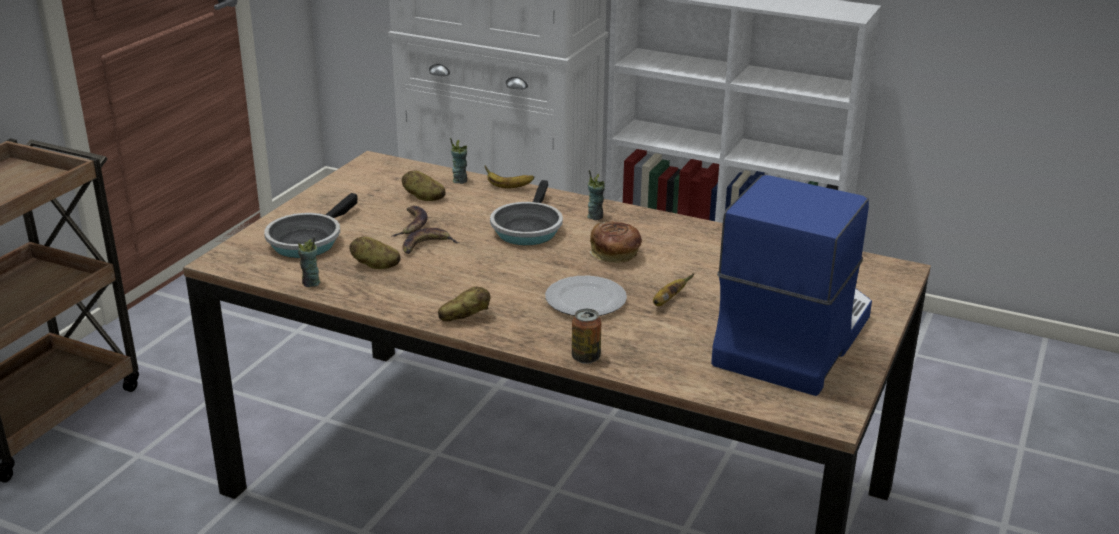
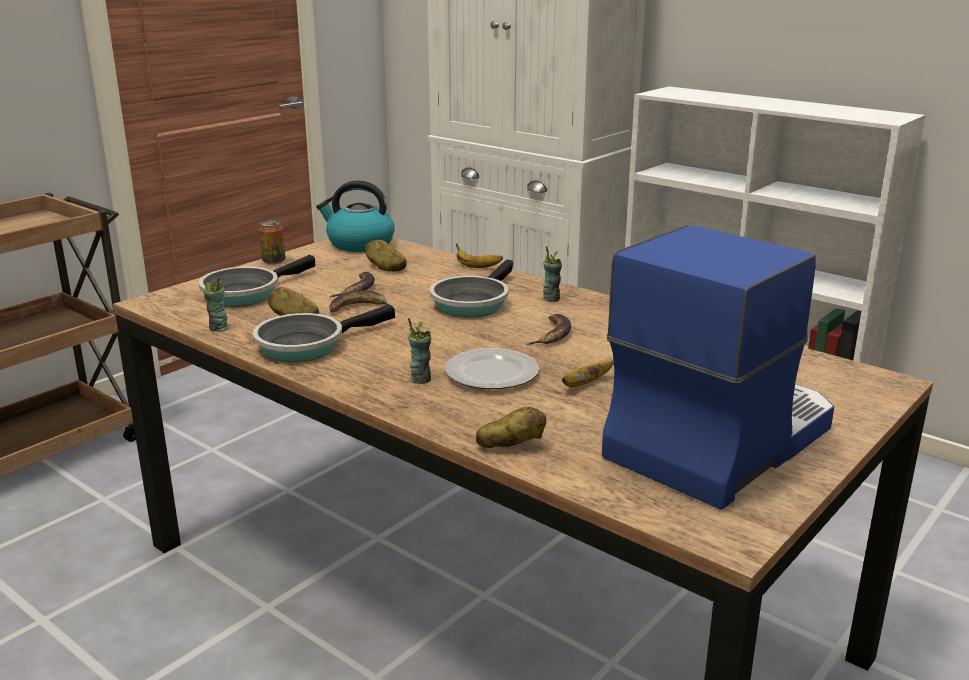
camera: 15 degrees right, 5 degrees down
potato [438,287,490,322] -> potato moved to [476,407,546,448]
cup [450,138,467,184] -> cup moved to [408,318,431,384]
can [572,309,601,364] -> can moved to [259,220,286,265]
bread [590,221,642,263] -> banana [526,314,571,345]
none -> frying pan [253,304,395,362]
none -> kettle [316,181,395,252]

